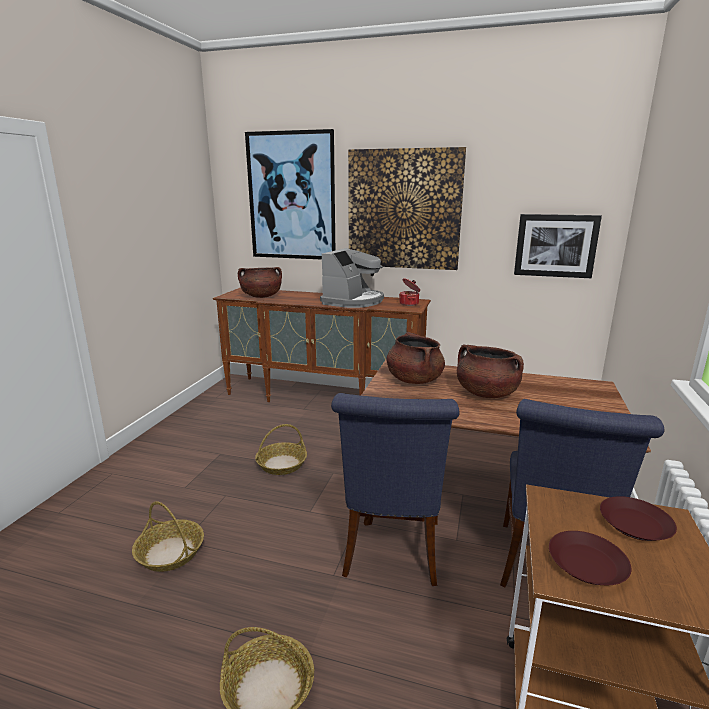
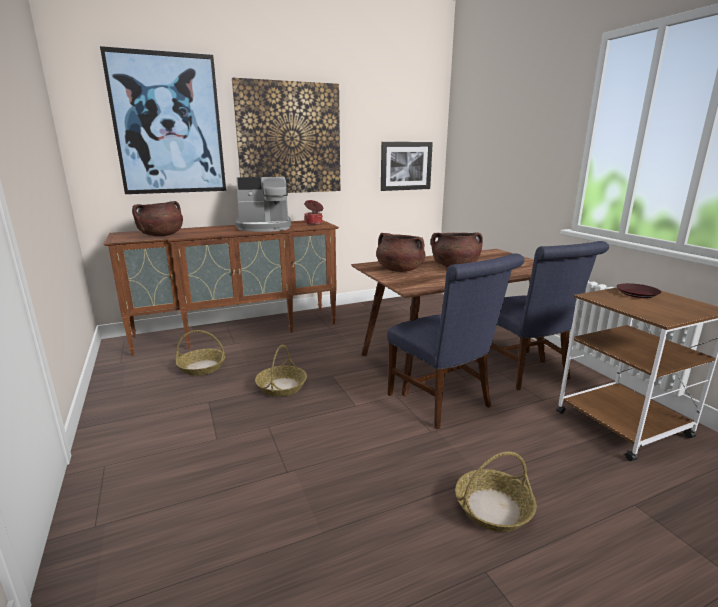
camera: 40 degrees left, 0 degrees up
basket [132,501,204,572] -> basket moved to [176,330,226,376]
coffee machine [320,248,384,308] -> coffee machine turned 90 degrees clockwise [235,177,291,232]
brown plate [549,531,632,585] -> none

